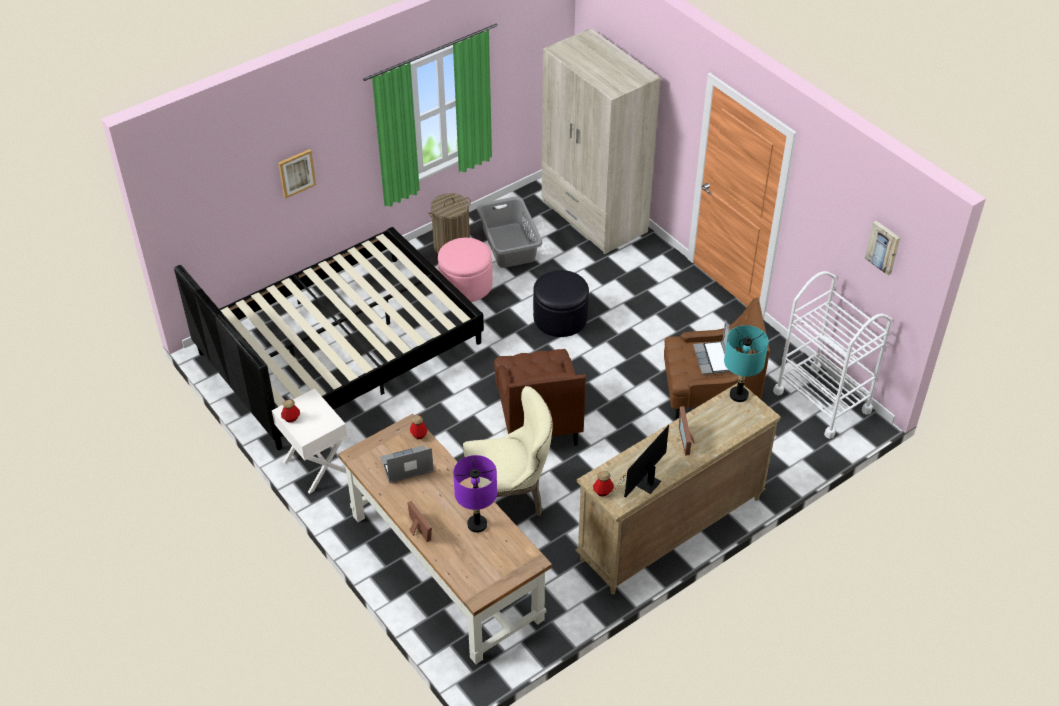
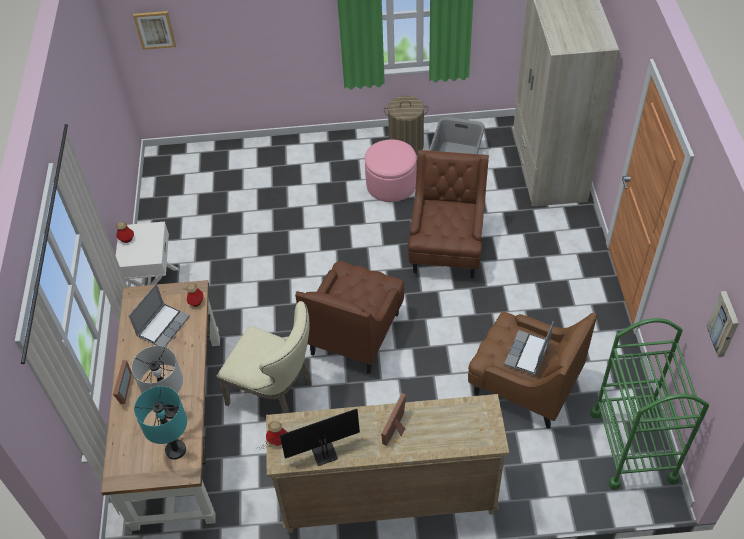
camera: 35 degrees right, 5 degrees up
black bed [174,227,484,450] -> none
picture [278,149,316,199] -> picture moved to [133,11,176,50]
laptop [380,445,434,483] -> laptop turned 105 degrees clockwise [129,283,190,347]
purple table lamp [453,455,497,533] -> grey table lamp [132,346,183,419]
black ottoman [533,270,589,337] -> brown armchair [407,150,489,278]
turquoise table lamp [724,325,769,402] -> turquoise table lamp moved to [134,386,187,460]
white cart [773,271,892,439] -> green cart [590,318,709,490]

